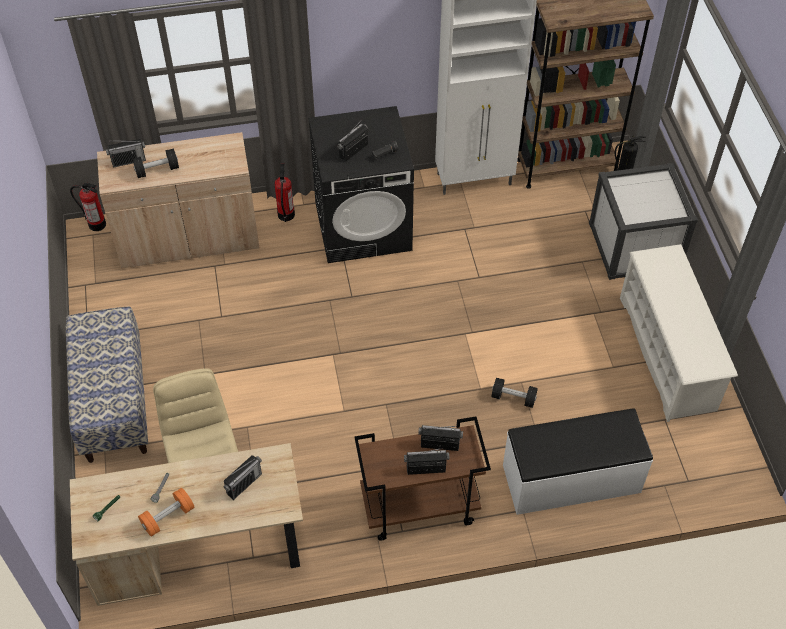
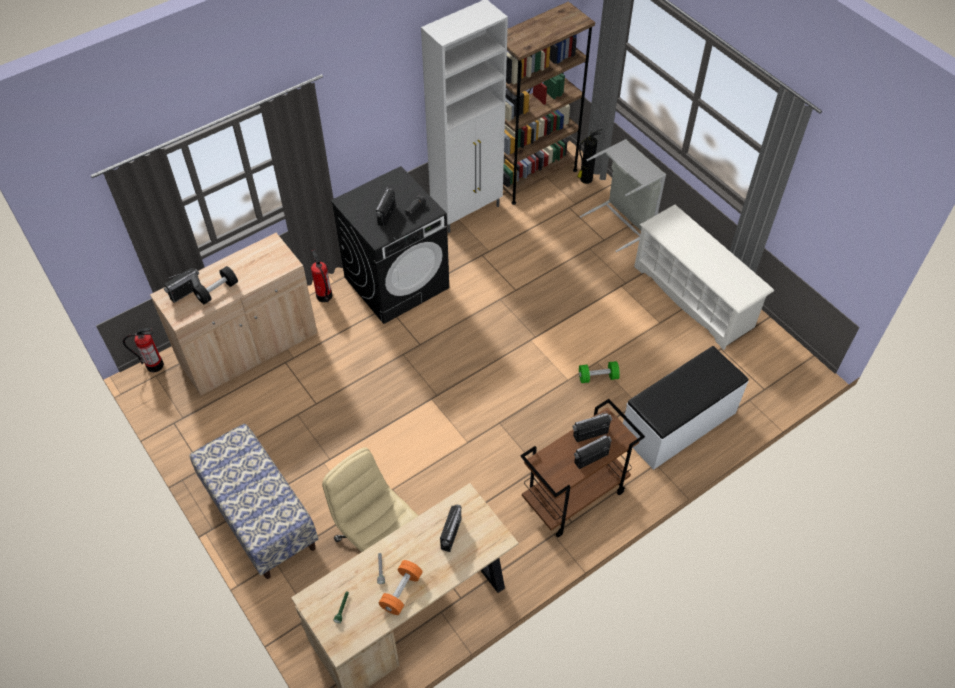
camera: 25 degrees left, 0 degrees up
black dumbbell [491,378,538,408] -> green dumbbell [579,361,620,383]
white storage box [589,163,698,280] -> grey laundry basket [580,139,666,252]

